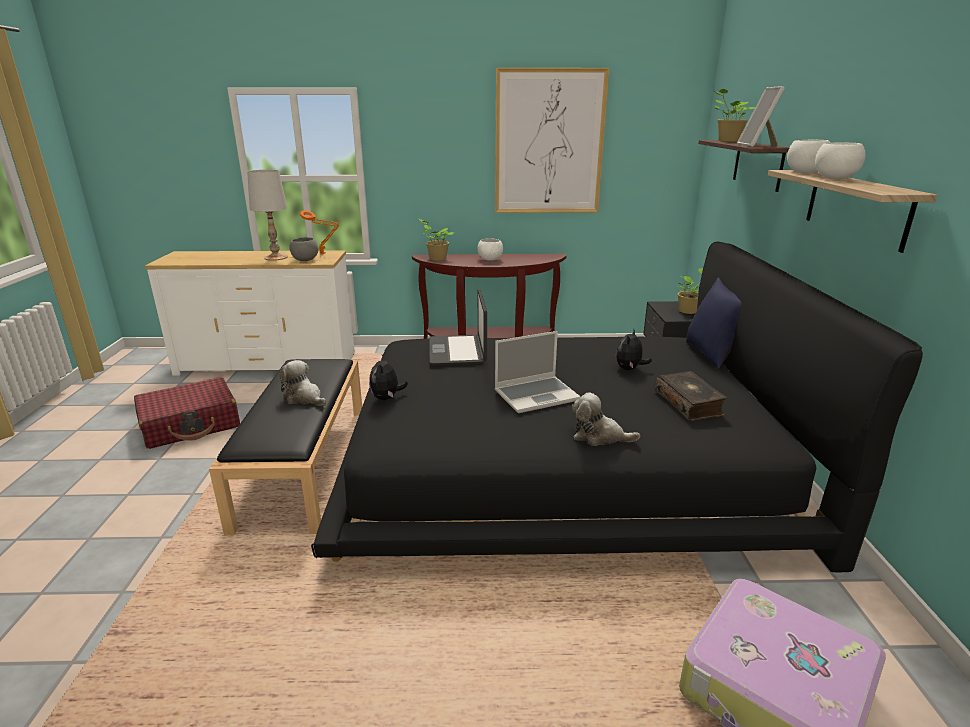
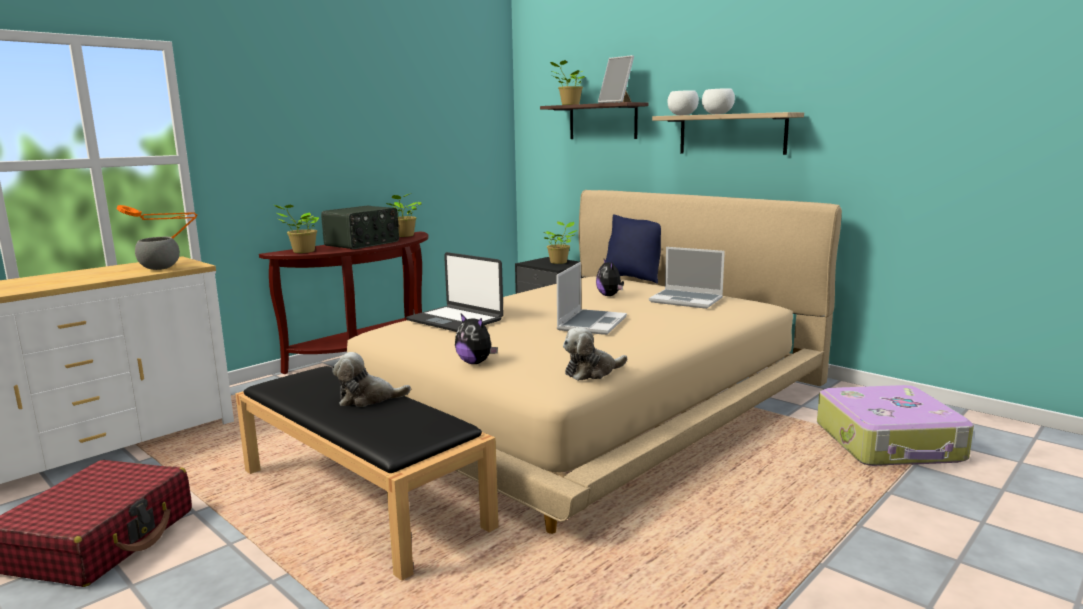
camera: 45 degrees left, 10 degrees down
white table lamp [247,170,288,261] -> none
black bed [311,242,923,572] -> beige bed [347,190,842,534]
white bowl [478,238,503,260] -> radio [321,206,399,249]
picture [495,68,609,213] -> none
plush toy [572,393,640,446] -> plush toy moved to [563,327,627,381]
book [655,371,727,421] -> laptop [649,247,725,309]
none -> potted plant [386,193,421,237]

